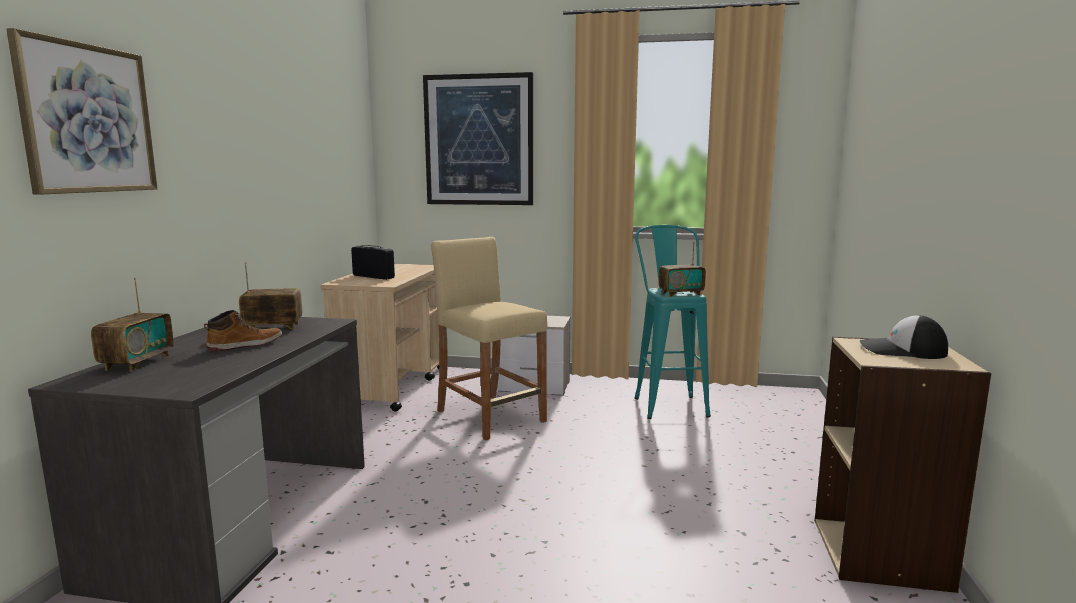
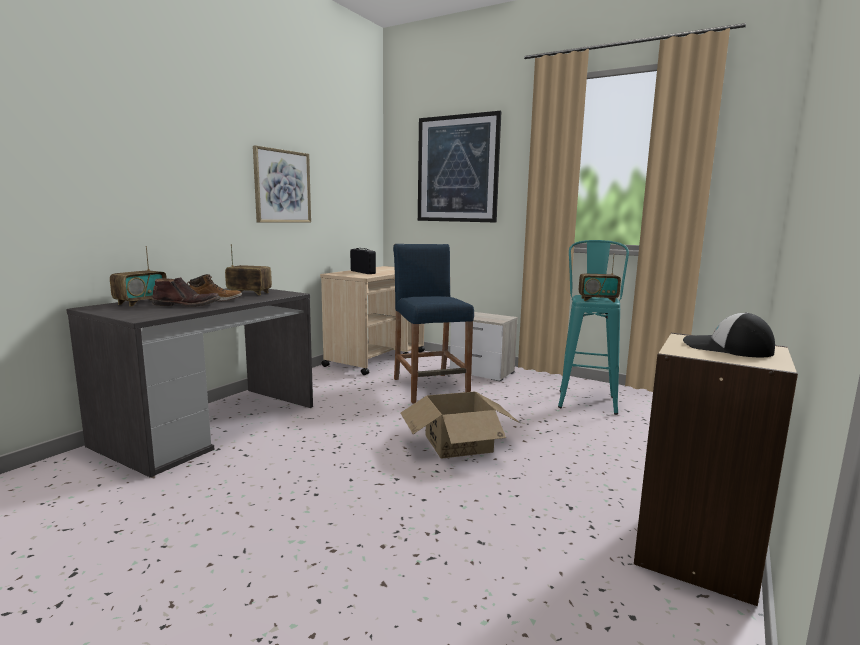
camera: 20 degrees right, 0 degrees up
picture [6,28,158,195] -> picture moved to [253,145,311,223]
beige stool [431,237,547,440] -> blue stool [393,244,474,404]
none -> brown boot [152,277,221,307]
none -> cardboard box [400,392,521,459]

